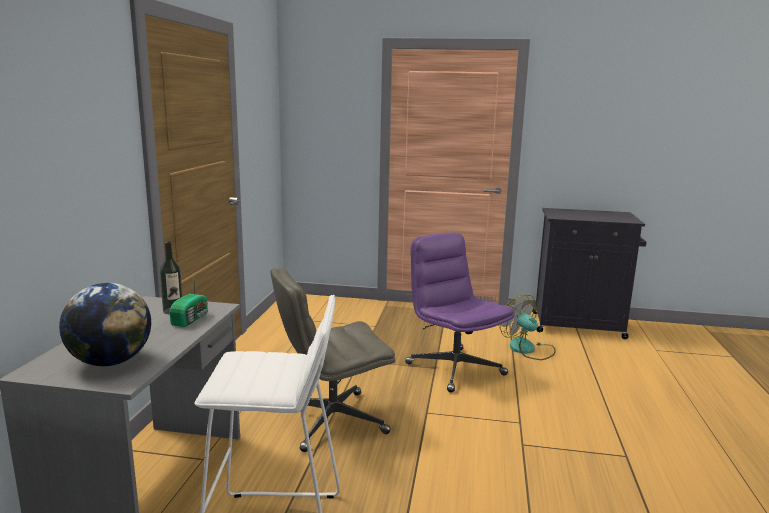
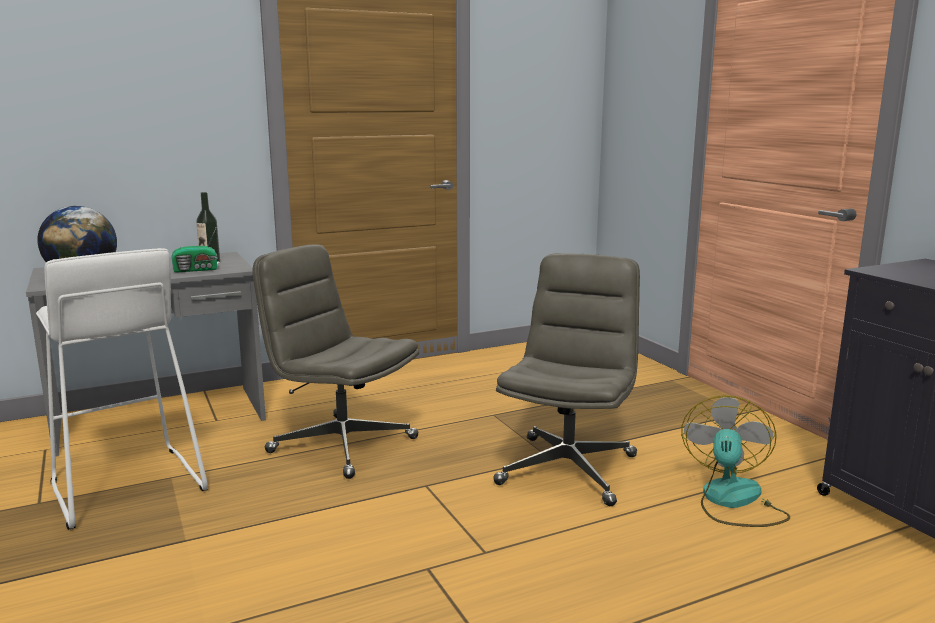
camera: 55 degrees right, 0 degrees up
purple office chair [405,232,514,393] -> grey office chair [493,253,640,506]

